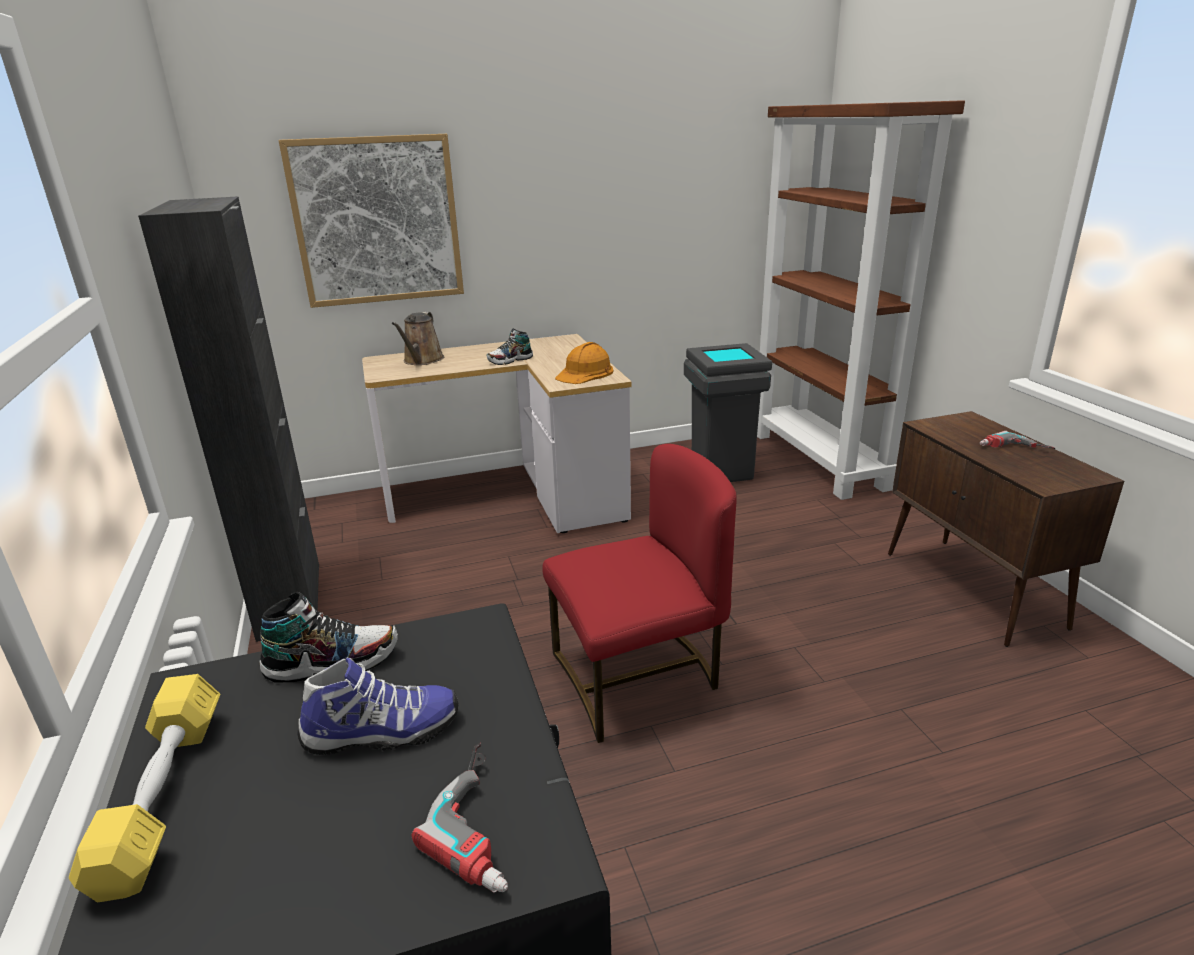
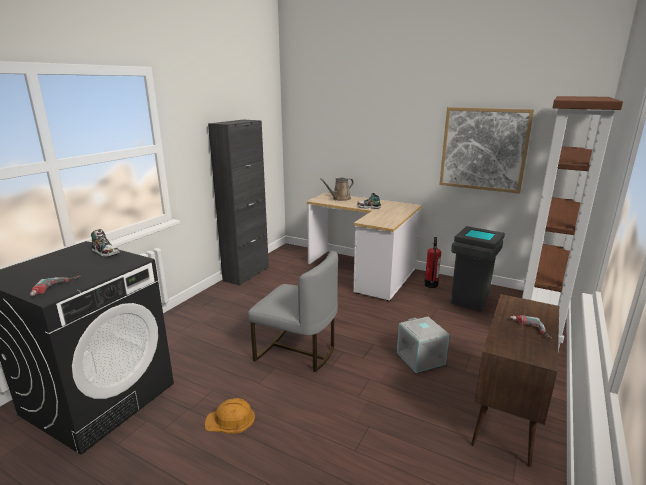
camera: 45 degrees right, 5 degrees down
yellow dumbbell [69,674,220,903] -> none
picture [278,134,464,308] -> picture moved to [439,107,534,194]
shoe [297,657,458,755] -> none
red chair [542,444,737,743] -> grey chair [248,251,338,372]
orange hard hat [555,342,614,384] -> orange hard hat moved to [205,398,255,434]
none -> grey storage box [397,317,450,373]
none -> fire extinguisher [424,237,441,288]

